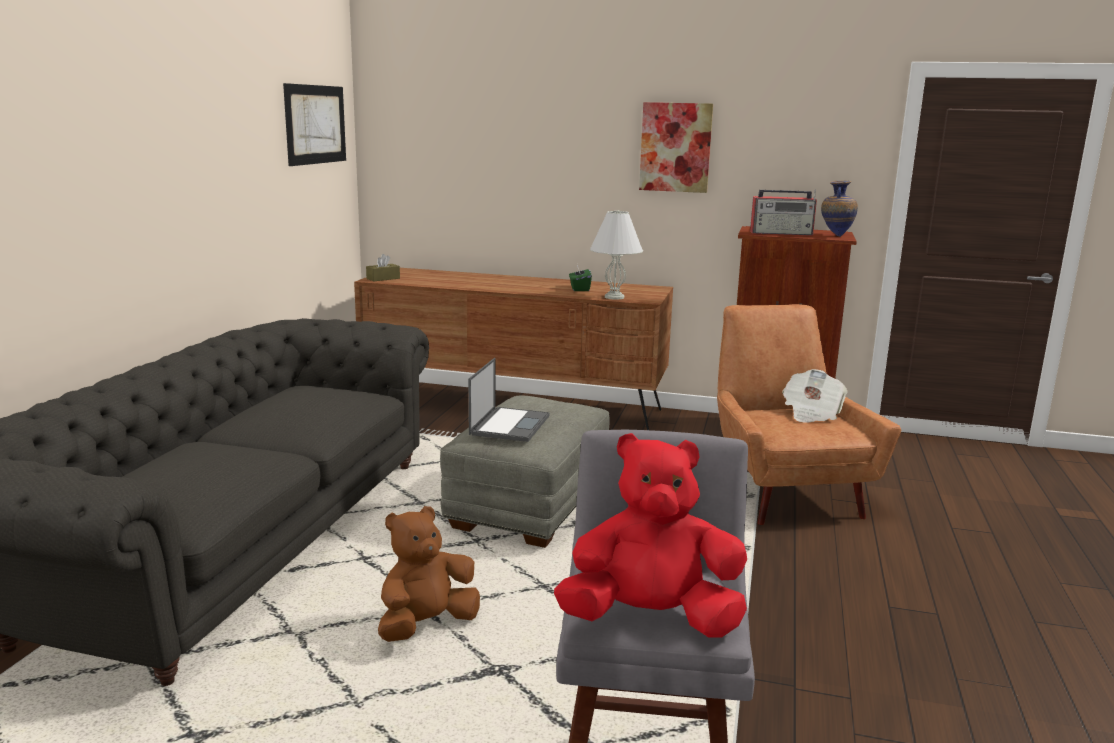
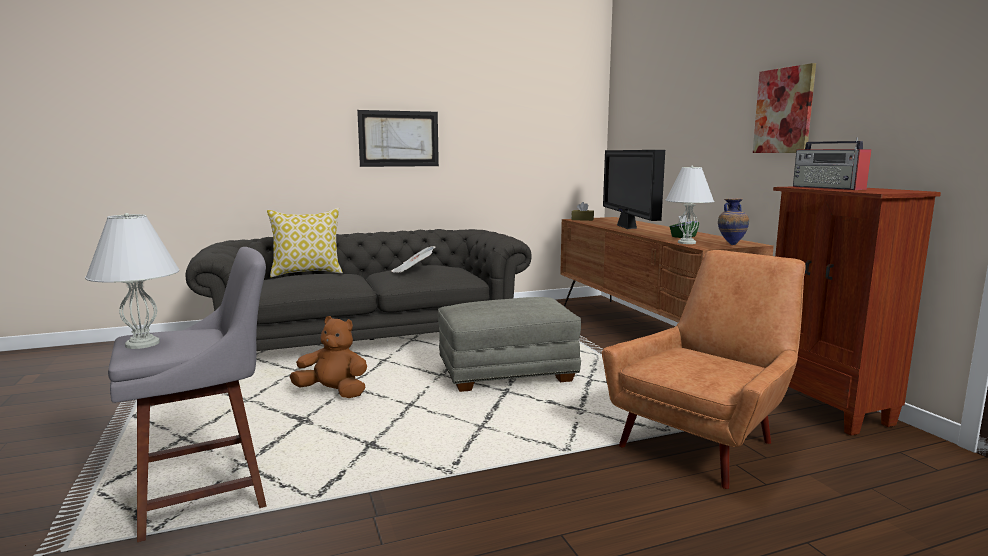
camera: 55 degrees right, 5 degrees down
picture [283,83,346,166] -> picture moved to [357,110,439,167]
laptop [468,358,550,442] -> none
red plush toy [554,433,747,638] -> white table lamp [85,213,179,349]
newspaper [782,369,847,423] -> newspaper moved to [392,246,436,273]
vase [821,181,858,237] -> vase moved to [718,198,749,245]
none -> pillow [267,208,343,277]
none -> television [603,150,665,229]

